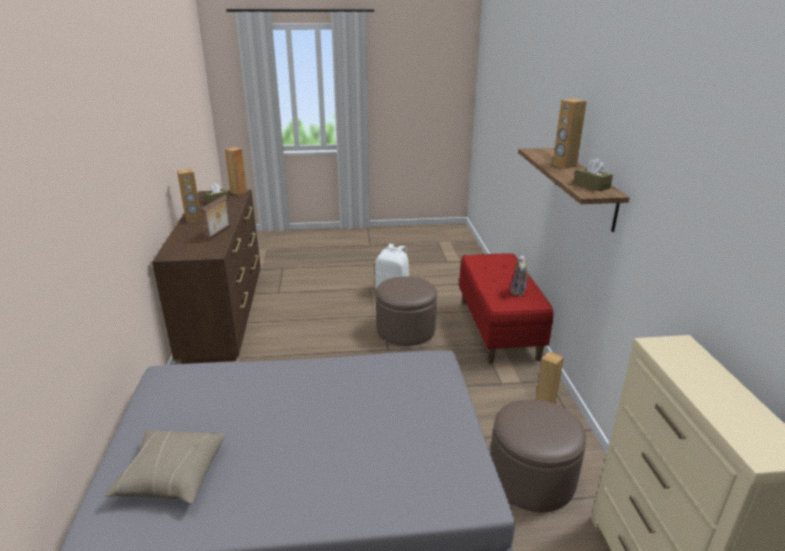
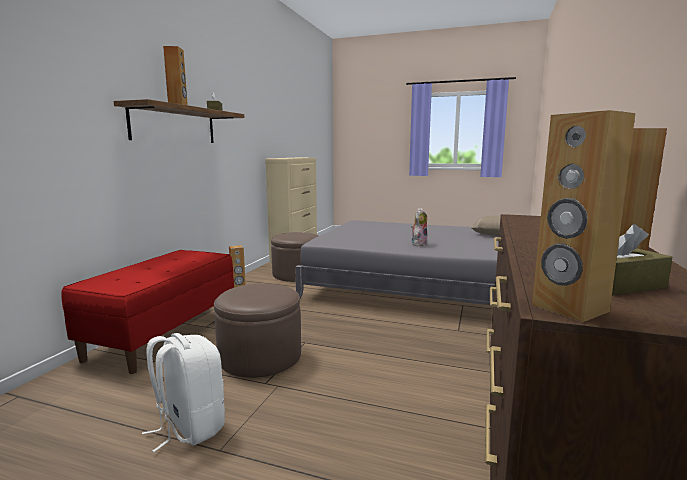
camera: 155 degrees left, 15 degrees down
picture frame [201,195,231,242] -> none
plush toy [511,255,530,296] -> plush toy moved to [411,208,427,246]

